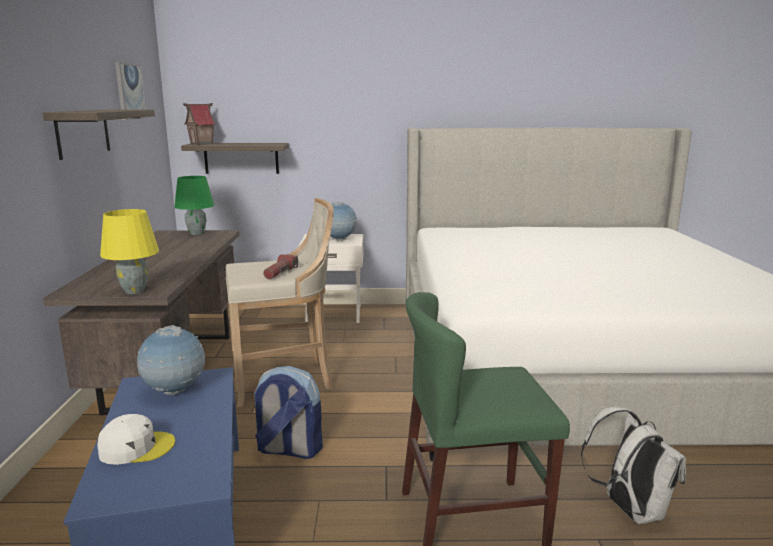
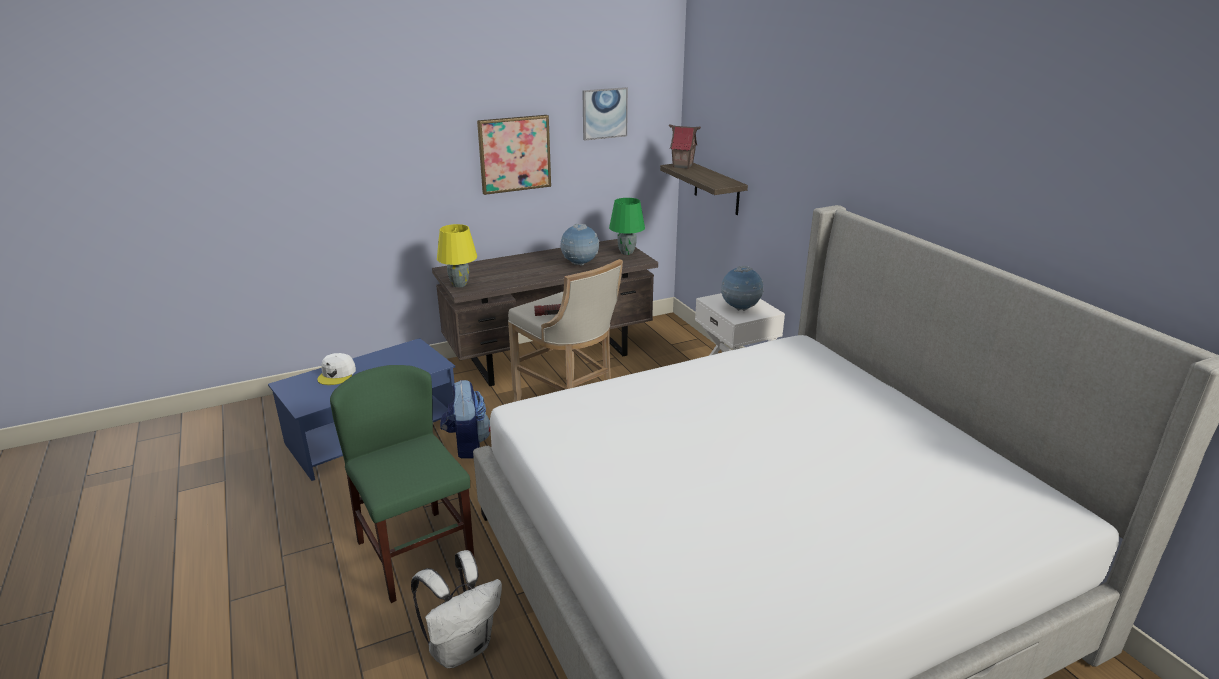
camera: 65 degrees right, 10 degrees up
shelf [43,109,155,160] -> picture [477,115,551,195]
white cap [97,414,175,465] -> white cap turned 45 degrees clockwise [317,353,356,385]
globe [137,325,205,395] -> globe moved to [560,224,599,266]

